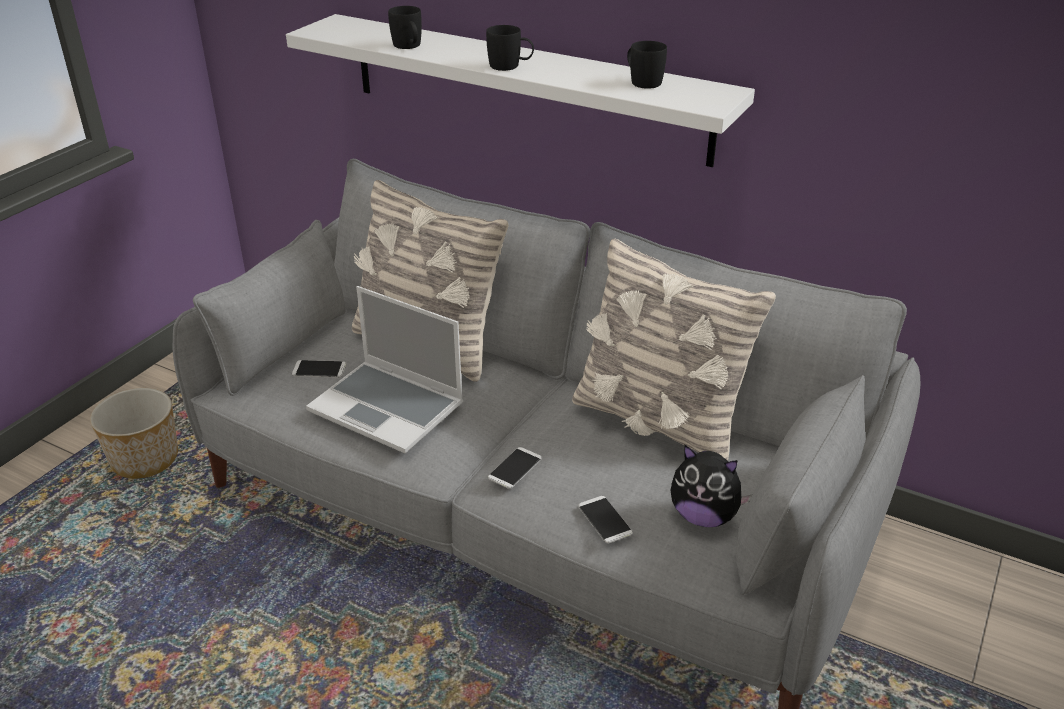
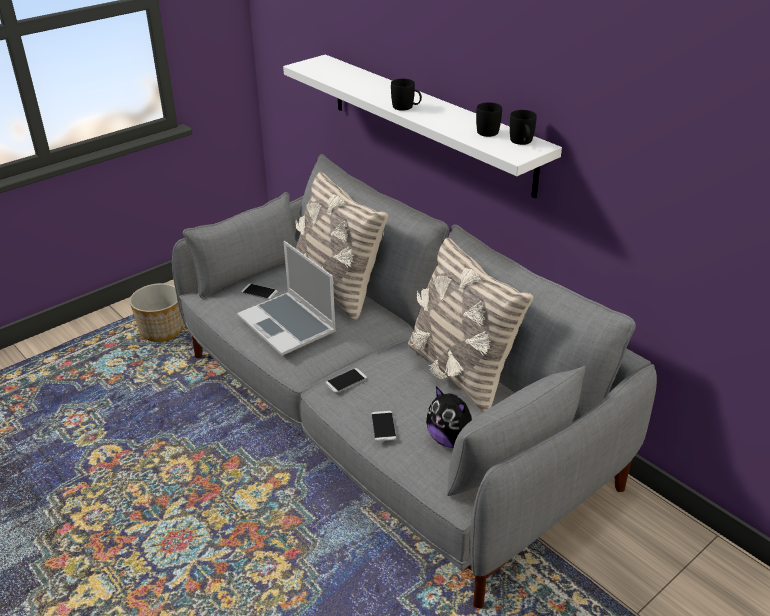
camera: 20 degrees right, 0 degrees up
black mug [388,6,422,49] -> black mug moved to [510,110,537,145]

